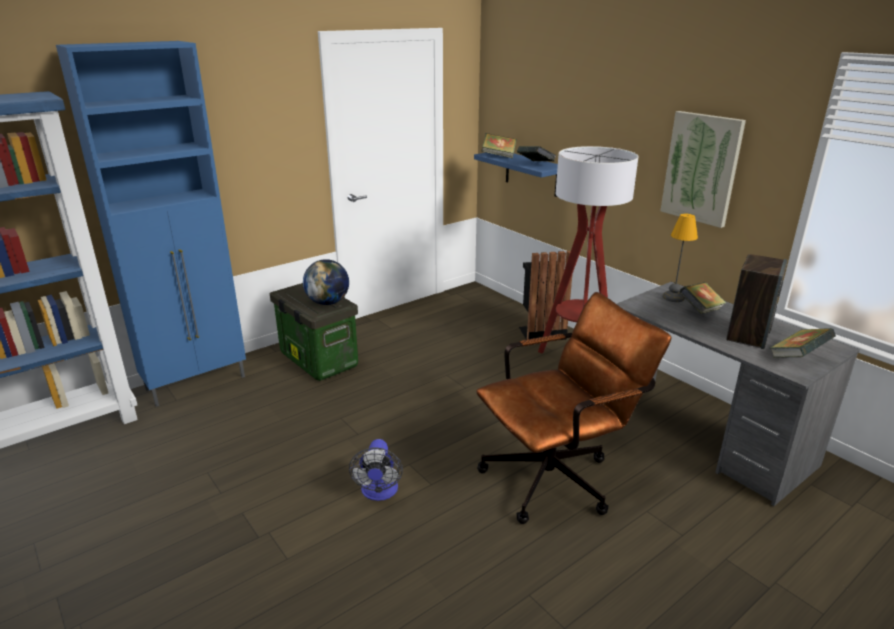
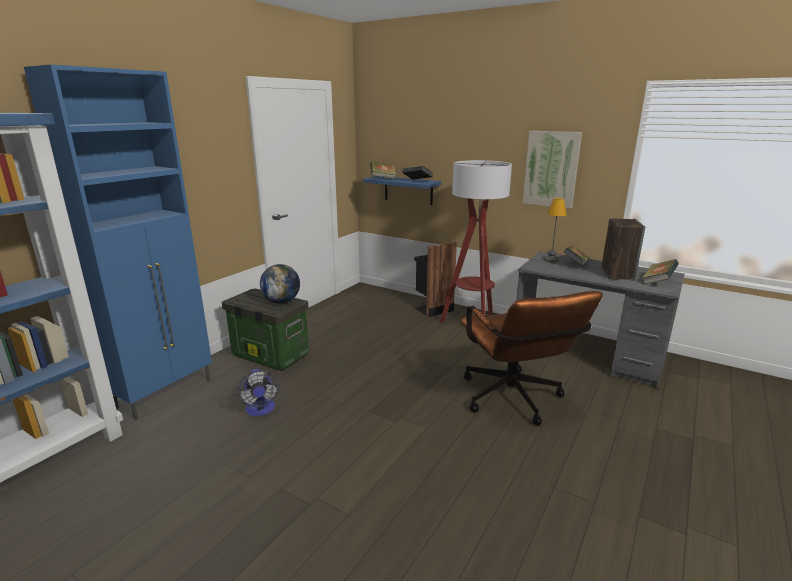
camera: 20 degrees left, 5 degrees down
fan [349,439,403,501] -> fan moved to [237,369,280,416]
brown office chair [476,292,671,524] -> brown office chair turned 120 degrees clockwise [461,291,603,426]

